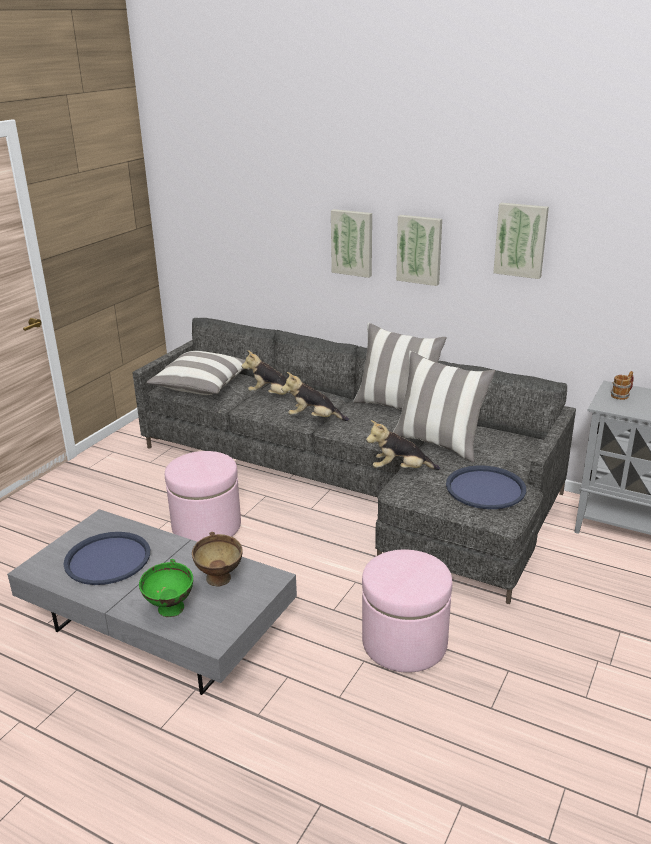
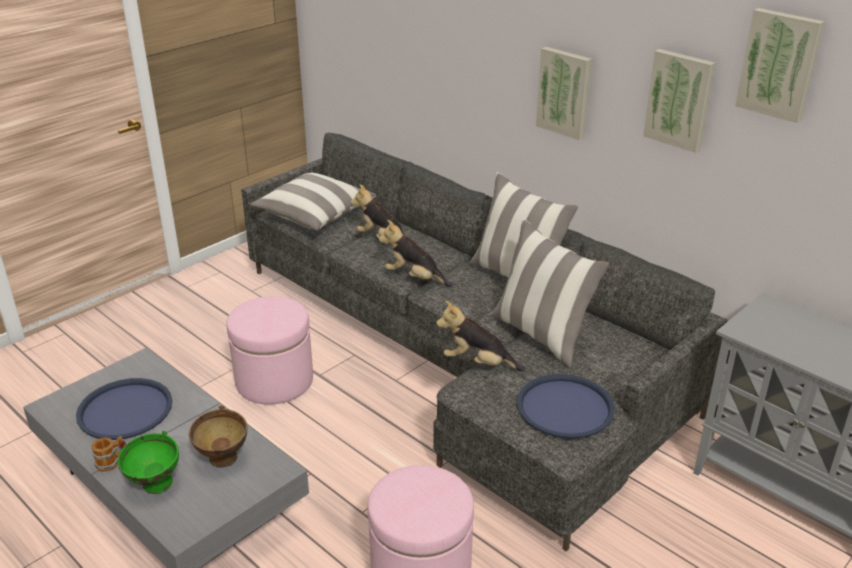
camera: 15 degrees right, 5 degrees up
picture [331,209,372,278] -> picture moved to [735,8,825,123]
mug [611,371,634,400] -> mug moved to [92,436,126,472]

